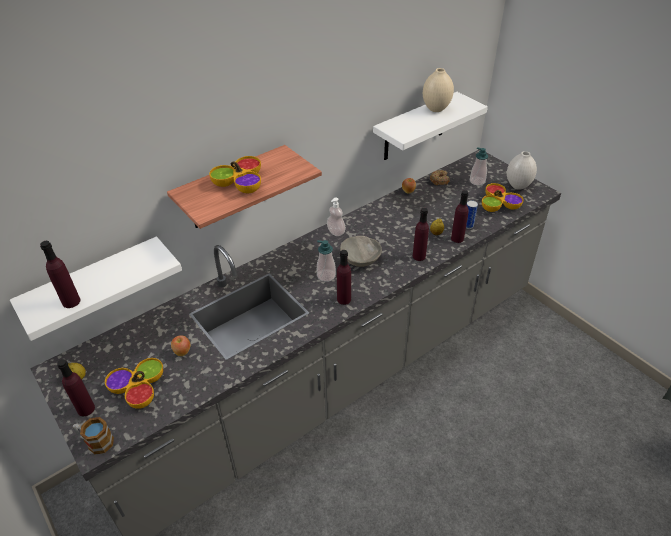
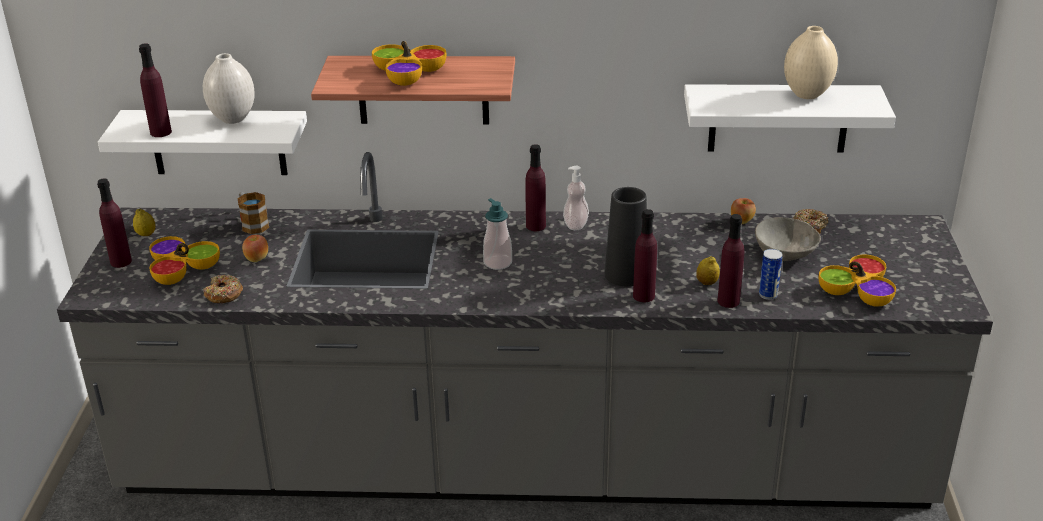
camera: 40 degrees right, 10 degrees down
mug [73,417,114,454] -> mug moved to [238,192,269,234]
purple bottle [337,250,351,305] -> purple bottle moved to [525,144,546,231]
grey bowl [340,236,382,267] -> grey bowl moved to [755,217,821,261]
soap dispenser [470,147,488,185] -> none
white vase [507,151,537,190] -> white vase moved to [203,53,255,124]
none -> donut [204,275,243,303]
none -> black vase [604,187,647,287]

